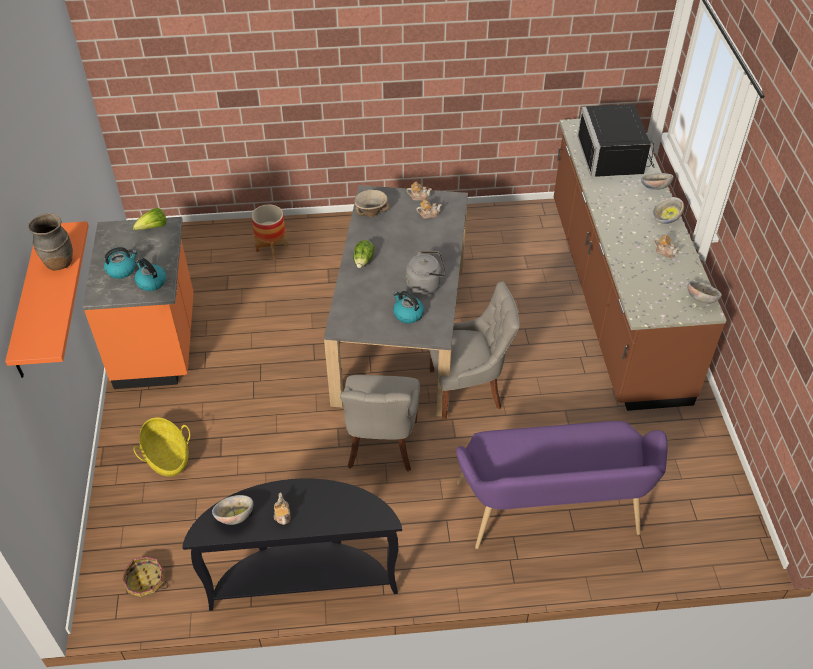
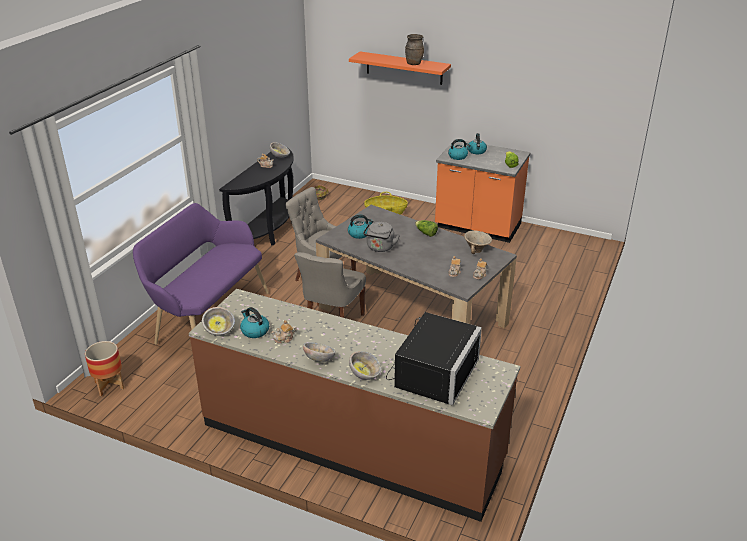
camera: 120 degrees right, 15 degrees down
planter [251,204,288,260] -> planter moved to [85,341,124,396]
black microwave [577,104,655,177] -> black microwave turned 90 degrees clockwise [386,312,482,405]
none -> kettle [240,307,269,338]

